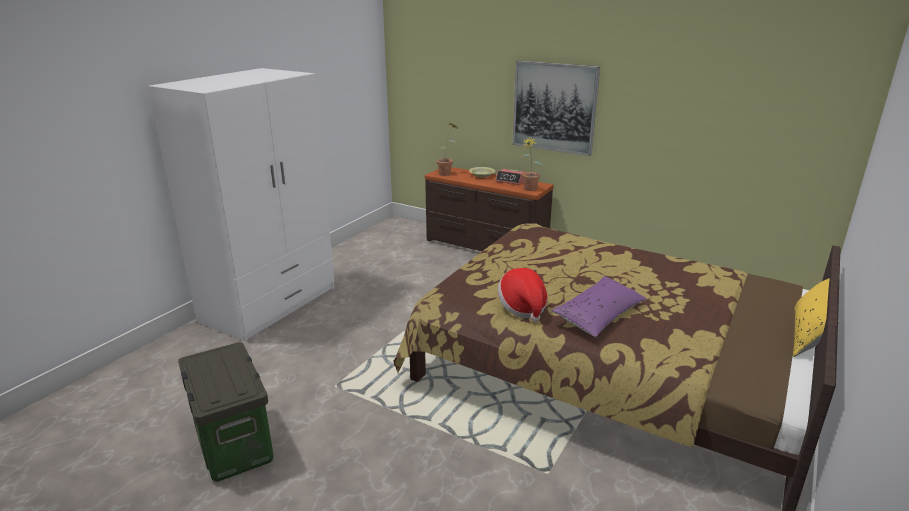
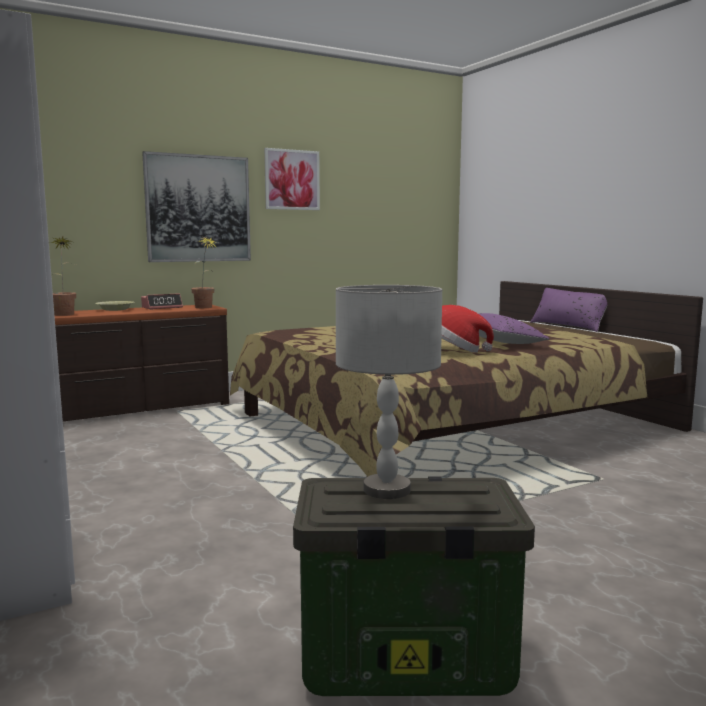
camera: 60 degrees left, 15 degrees down
yellow pillow [793,278,839,357] -> purple pillow [530,288,607,332]
none -> picture [264,148,320,210]
none -> grey table lamp [336,285,443,499]

